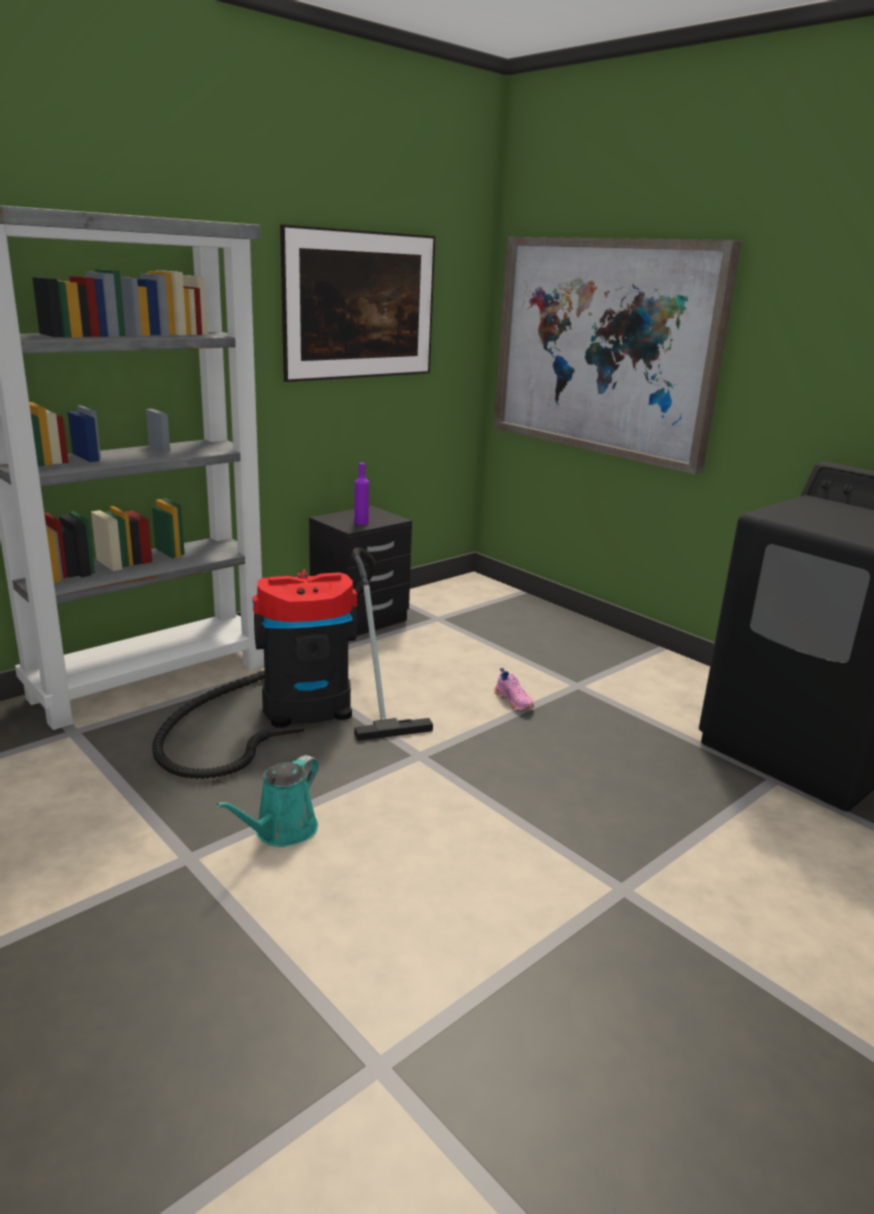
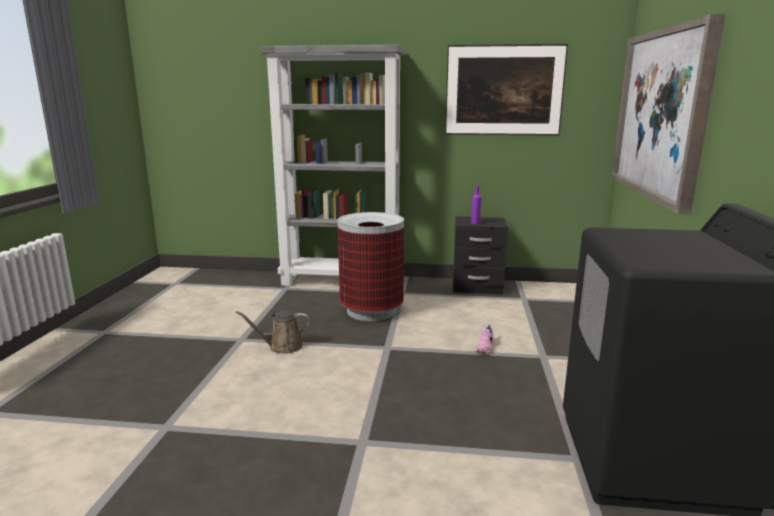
camera: 50 degrees right, 5 degrees down
vacuum cleaner [152,548,433,779] -> trash can [338,212,404,321]
turquoise watering can [216,755,319,847] -> brown watering can [236,311,310,354]

